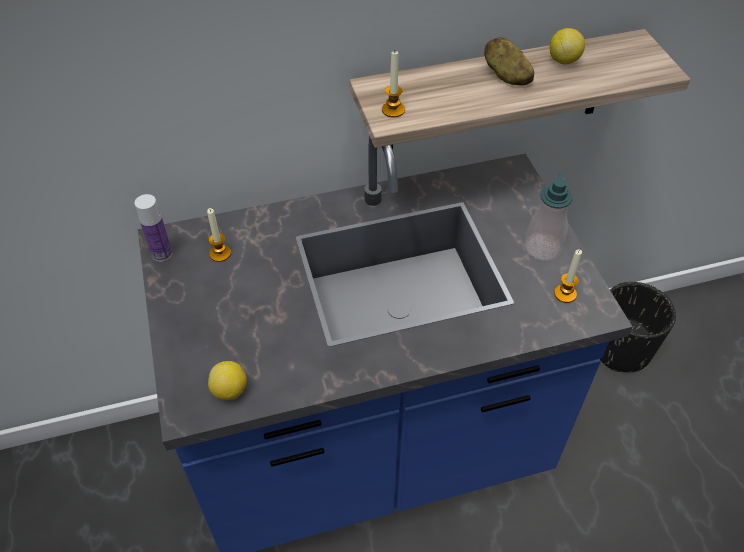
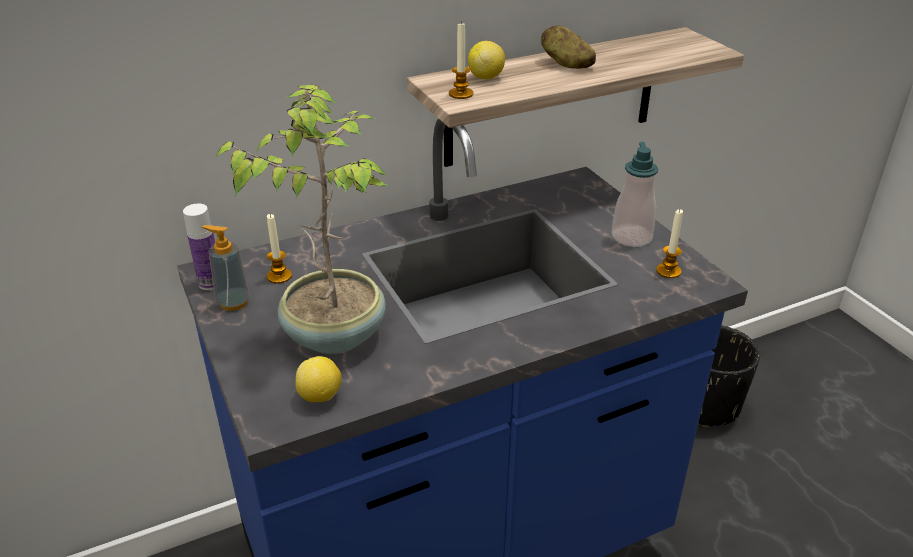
camera: 10 degrees left, 15 degrees down
lemon [550,28,585,64] -> lemon moved to [468,41,505,79]
none -> soap dispenser [202,225,250,311]
none -> potted plant [216,85,389,354]

